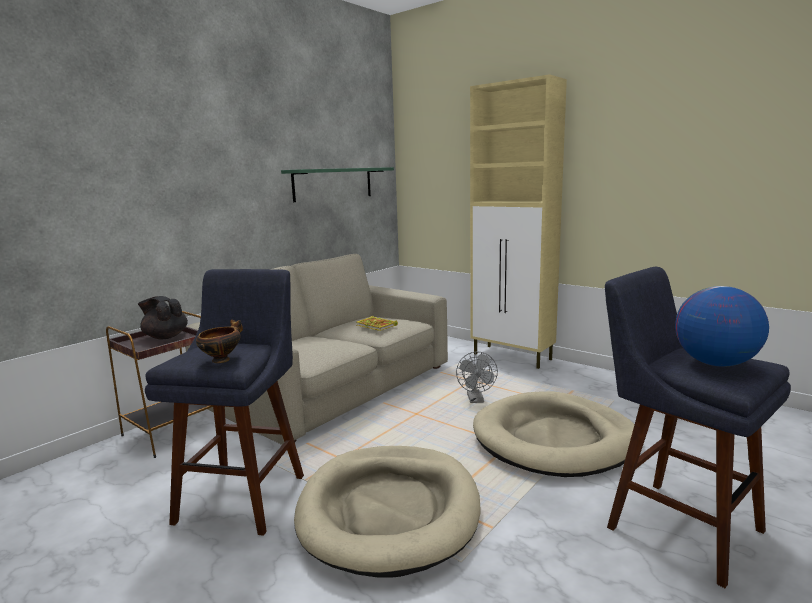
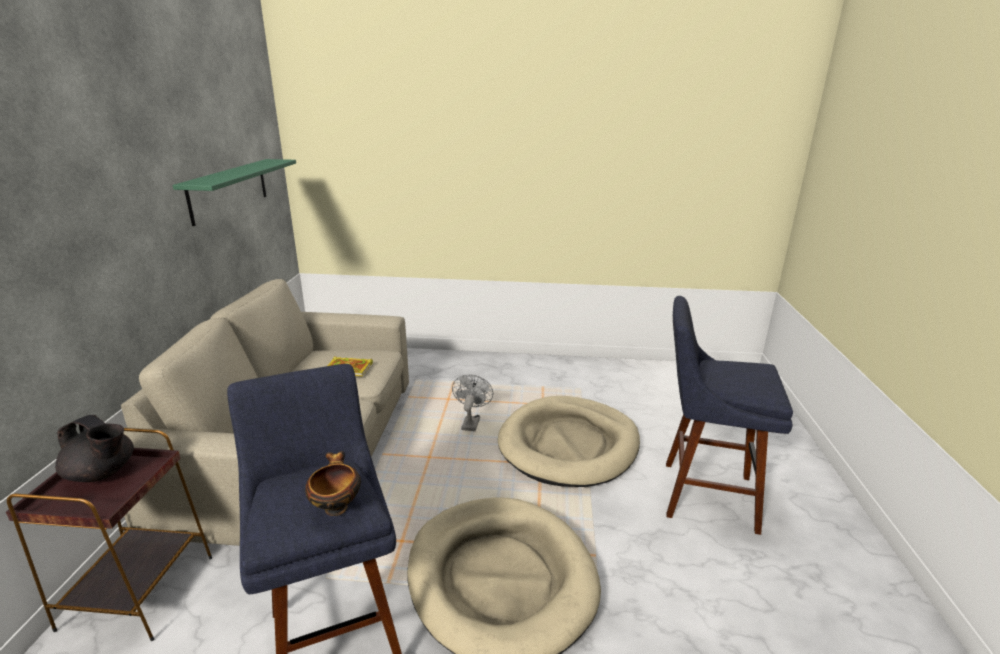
camera: 35 degrees left, 10 degrees up
black teapot [138,296,188,340] -> black teapot turned 150 degrees counterclockwise [55,415,134,482]
grey fan [456,351,498,403] -> grey fan turned 135 degrees counterclockwise [452,375,493,431]
beige cabinet [470,74,567,369] -> none
globe [675,286,769,367] -> none

